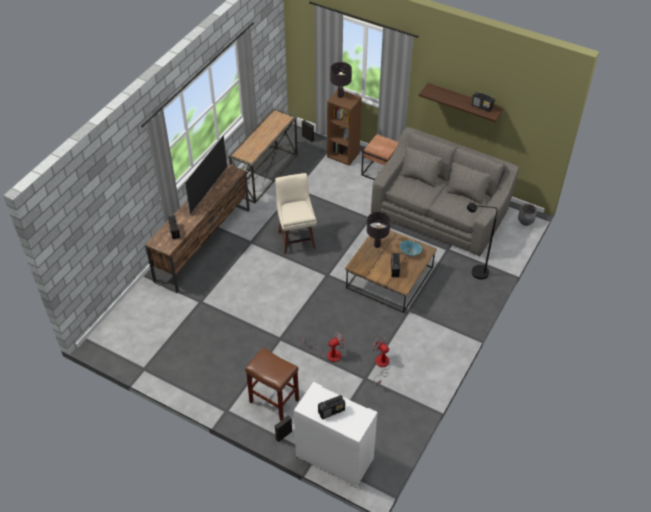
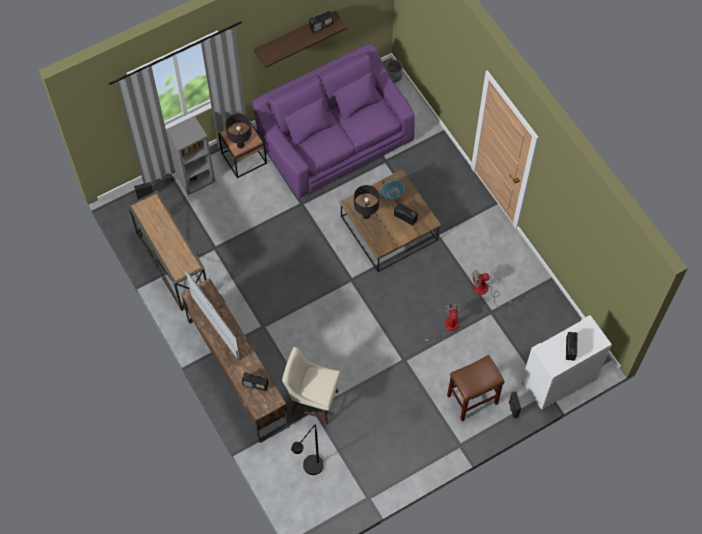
camera: 60 degrees left, 15 degrees up
beige stool [275,173,317,254] -> beige stool moved to [282,347,341,425]
brown bookcase [327,90,362,166] -> grey bookcase [166,116,216,195]
black table lamp [330,62,352,98] -> black table lamp moved to [225,114,252,149]
grey sofa [371,127,519,256] -> purple sofa [252,43,415,199]
black floor lamp [467,203,498,280] -> black floor lamp moved to [291,425,324,475]

